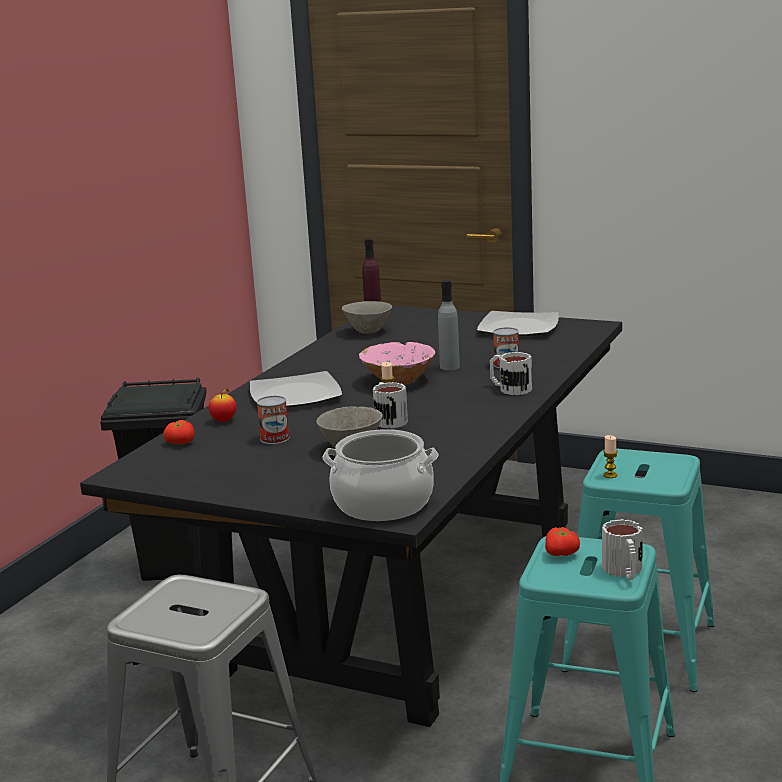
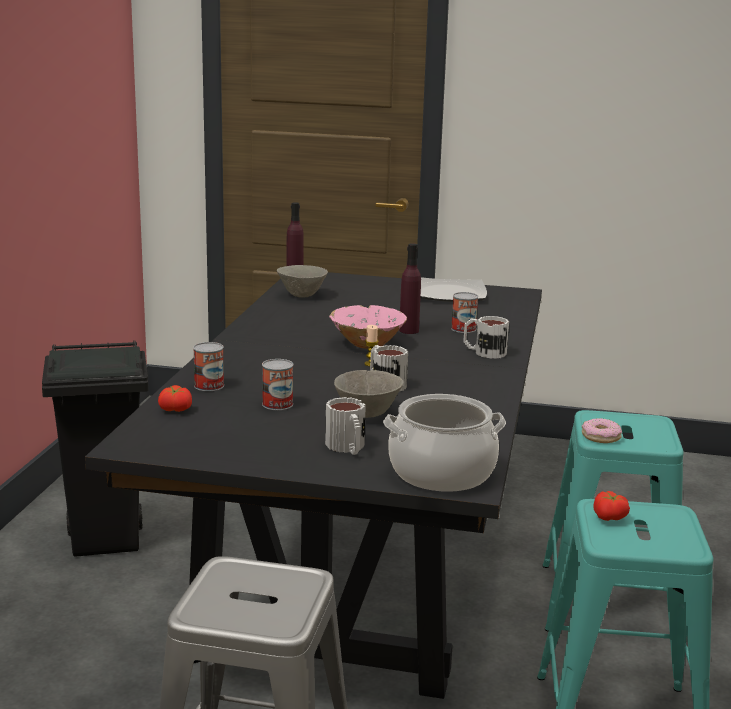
camera: 15 degrees left, 0 degrees up
apple [209,389,236,422] -> can [193,342,224,391]
plate [250,371,342,407] -> none
grey bottle [438,280,460,370] -> purple bottle [399,243,421,334]
mug [602,519,643,580] -> mug moved to [325,397,366,455]
candle [603,435,618,478] -> donut [581,418,622,443]

